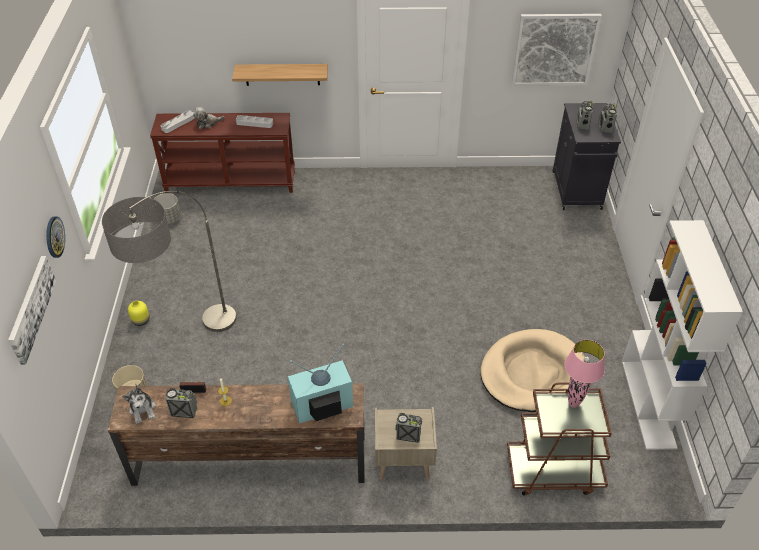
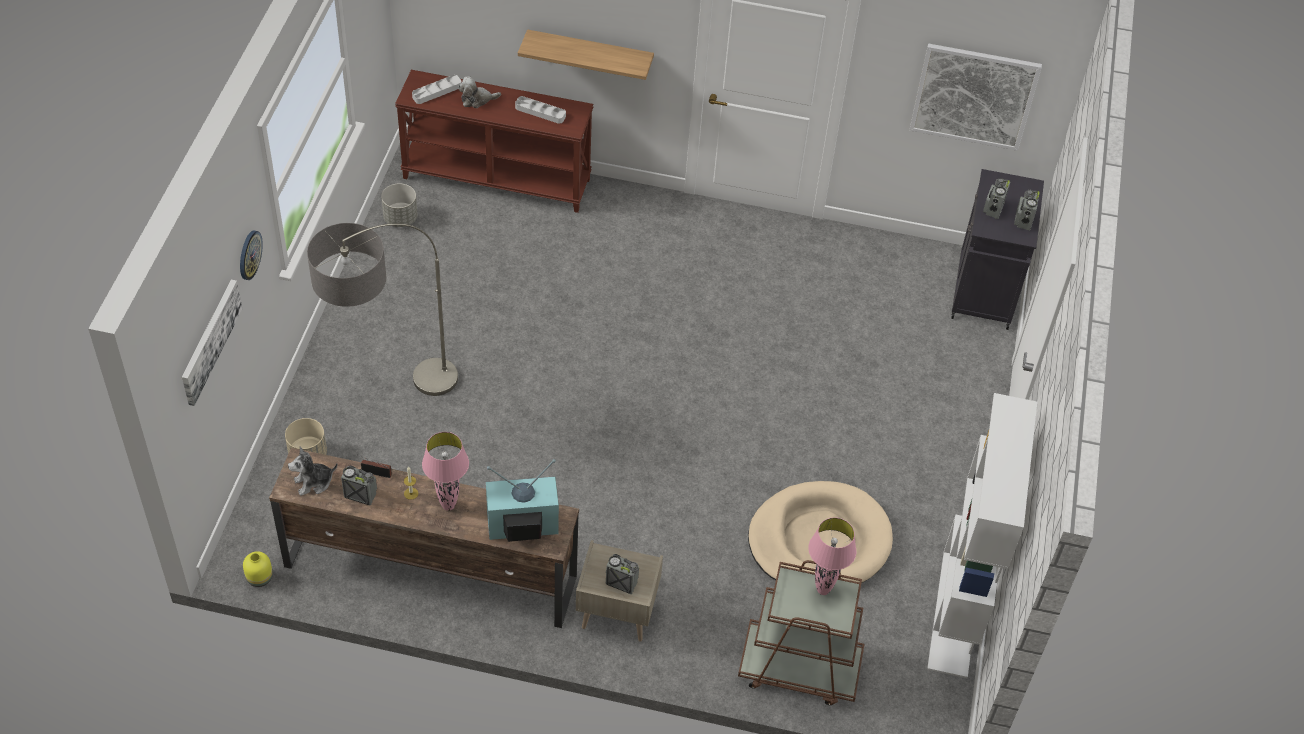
camera: 10 degrees right, 5 degrees up
plush toy [122,385,156,424] -> plush toy turned 75 degrees clockwise [288,447,338,496]
yellow vase [128,301,150,326] -> yellow vase moved to [243,551,273,587]
none -> pink table lamp [422,432,469,511]

